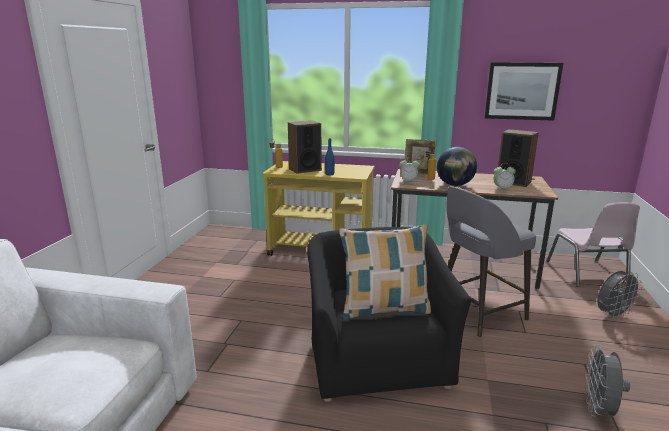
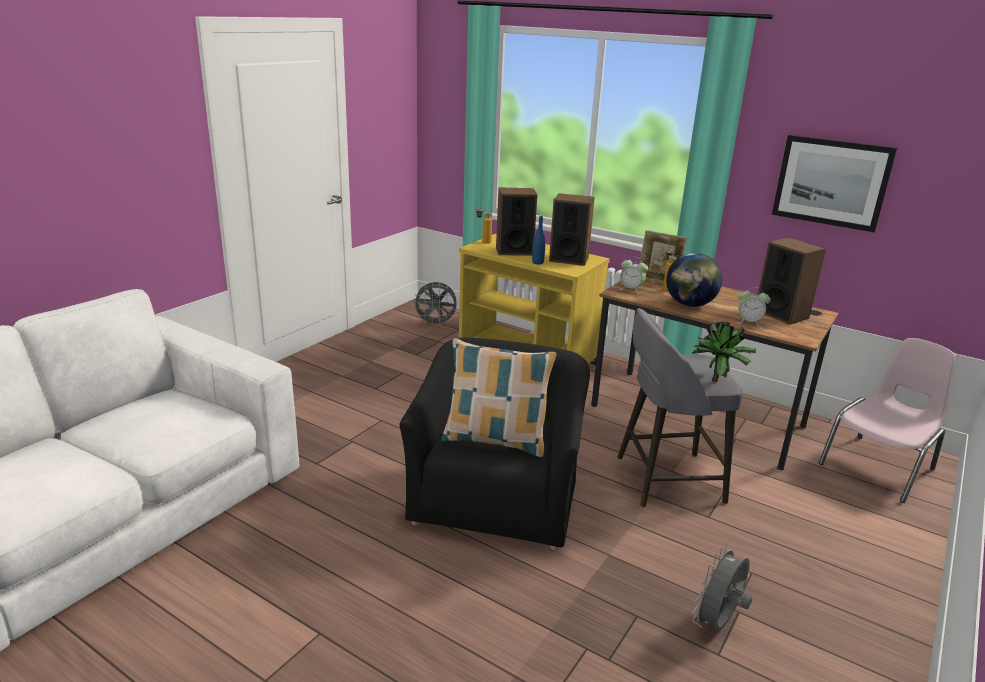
camera: 20 degrees right, 5 degrees up
pink chair [547,202,640,287] -> pink chair turned 150 degrees counterclockwise [819,338,956,503]
grey fan [597,271,642,320] -> grey fan moved to [413,282,459,326]
none -> speaker [549,193,595,266]
none -> potted plant [692,322,756,382]

